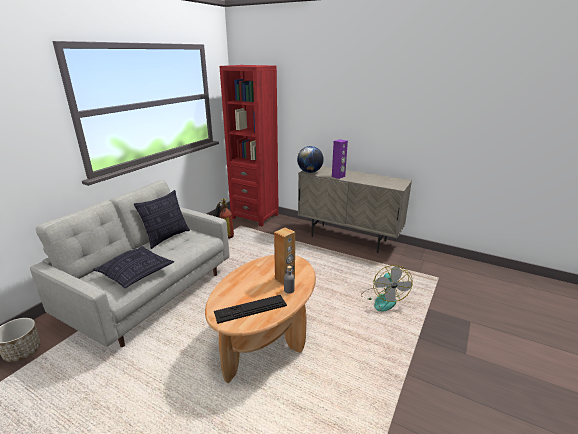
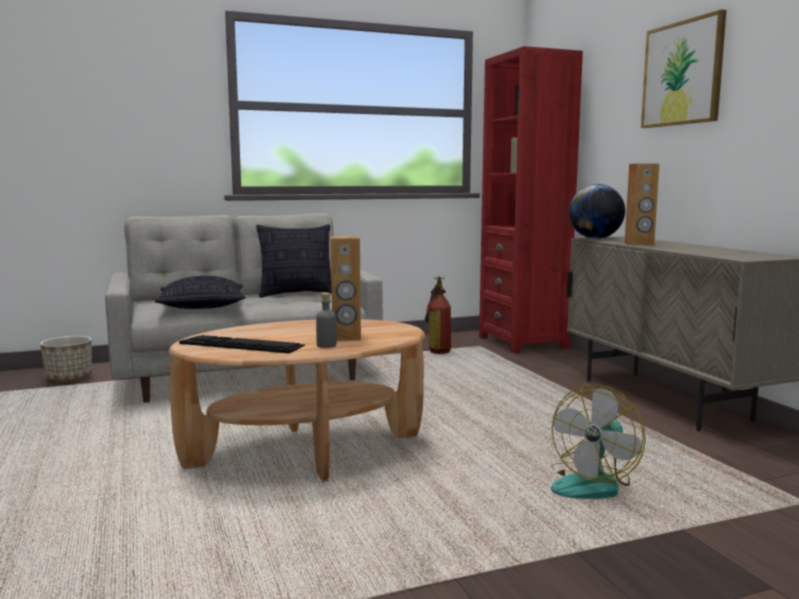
camera: 40 degrees right, 15 degrees down
purple speaker [332,139,348,179] -> brown speaker [625,164,660,245]
none -> picture [641,9,726,128]

